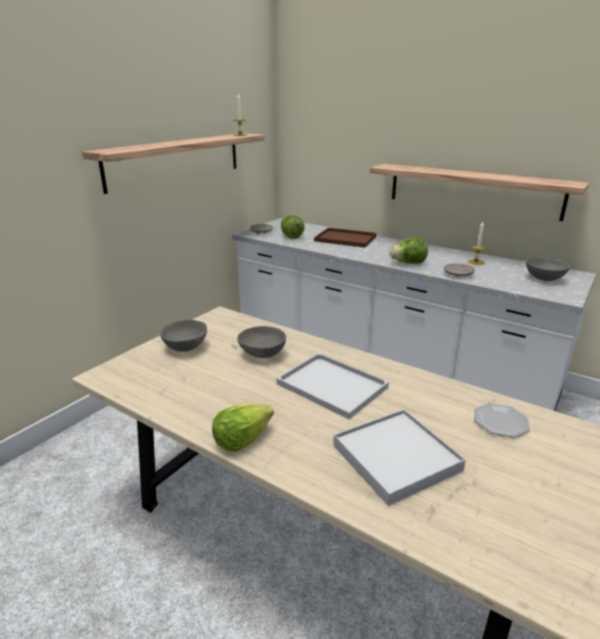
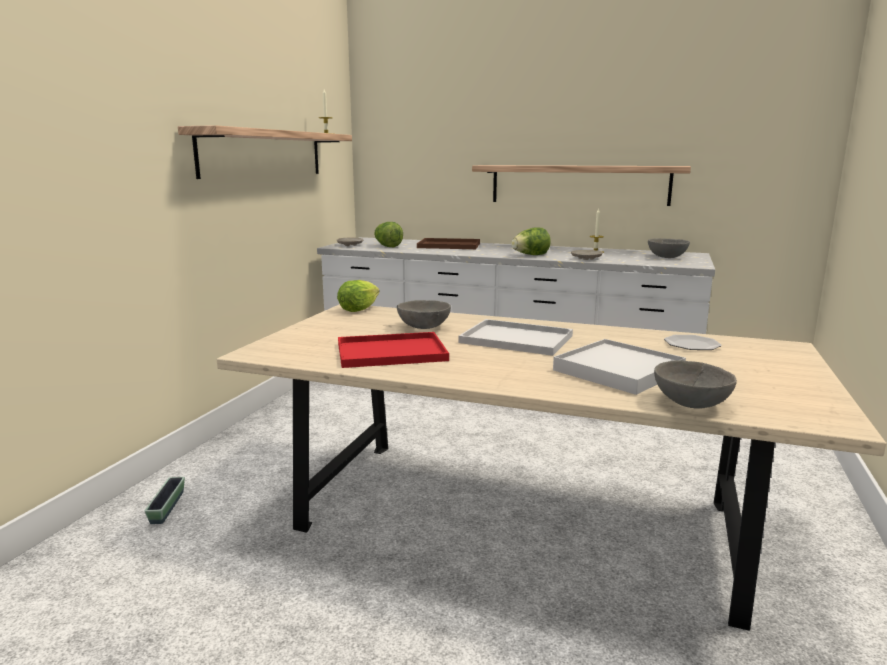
camera: 15 degrees left, 10 degrees down
grey bowl [160,320,207,352] -> grey bowl moved to [654,360,737,408]
lettuce [212,403,274,451] -> lettuce moved to [337,280,380,312]
none -> planter [145,477,185,524]
none -> red tray [338,332,449,368]

